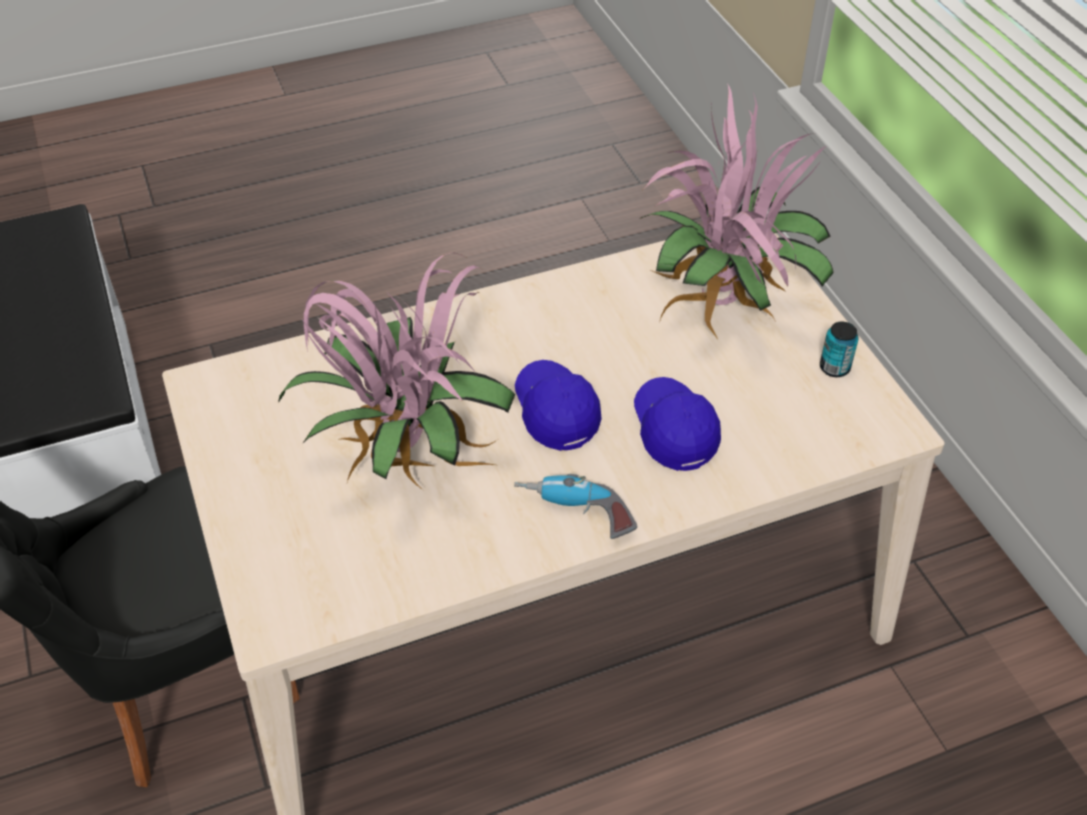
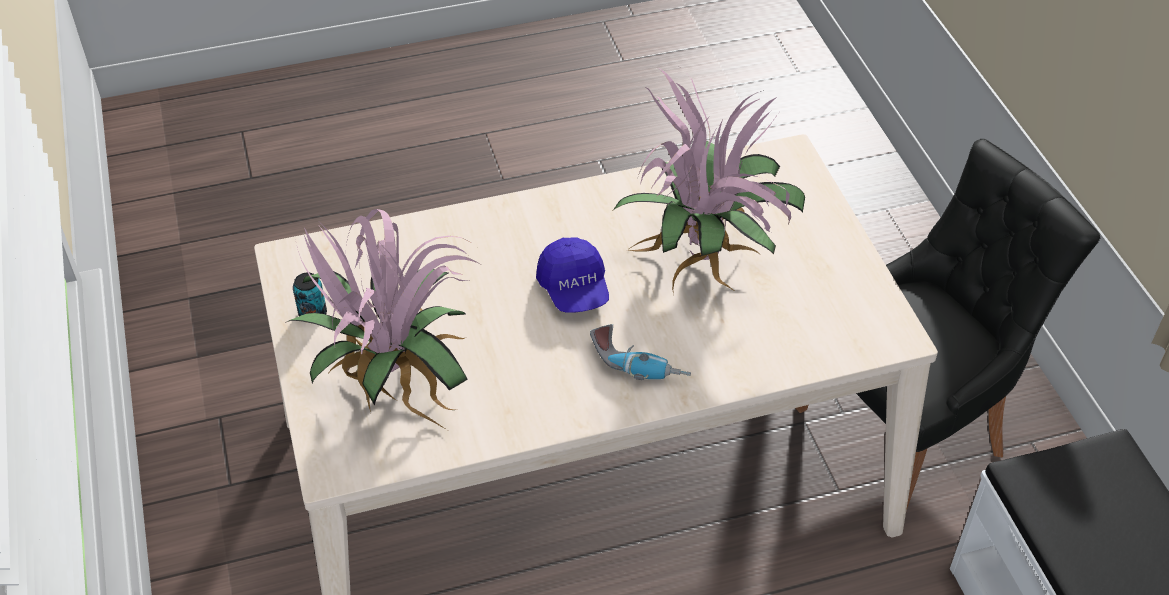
camera: 175 degrees left, 0 degrees up
power drill [514,474,637,539] -> power drill moved to [590,324,691,380]
blue cap [634,377,721,471] -> none

